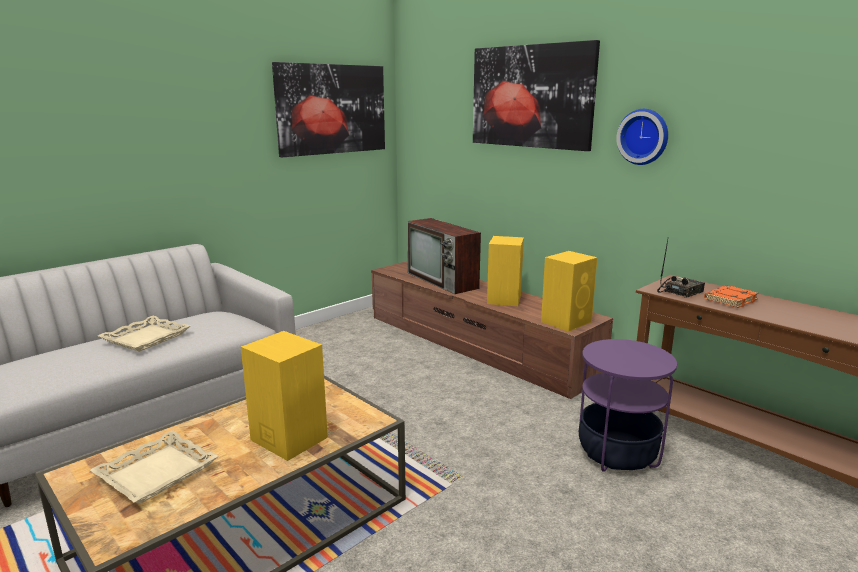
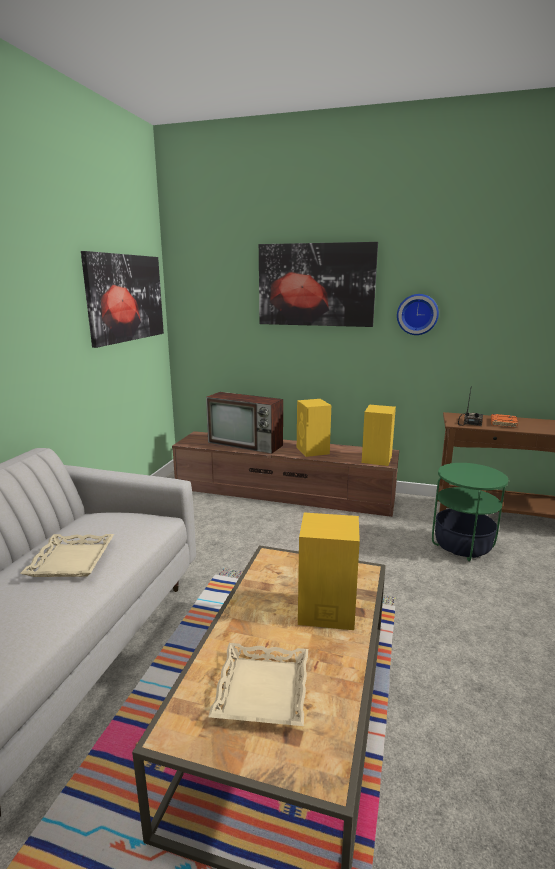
camera: 30 degrees left, 0 degrees up
purple side table [579,339,677,472] -> green side table [432,463,508,561]

